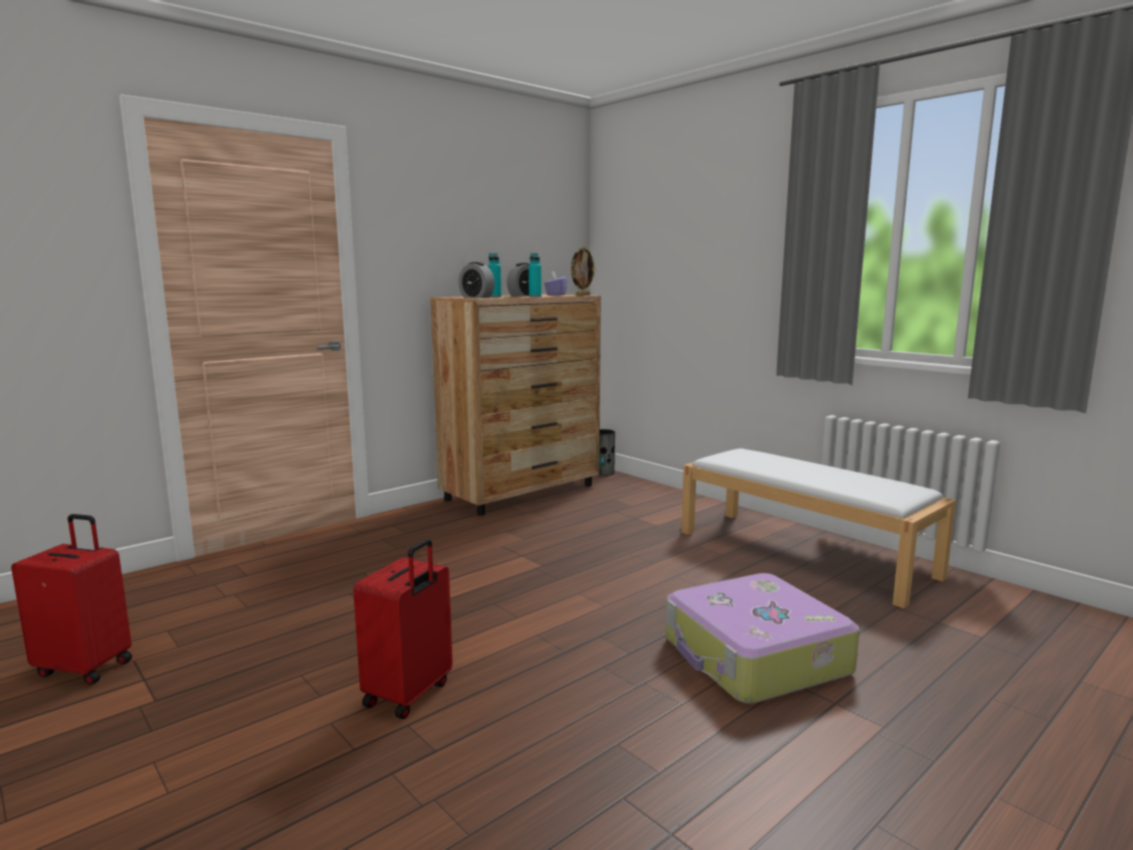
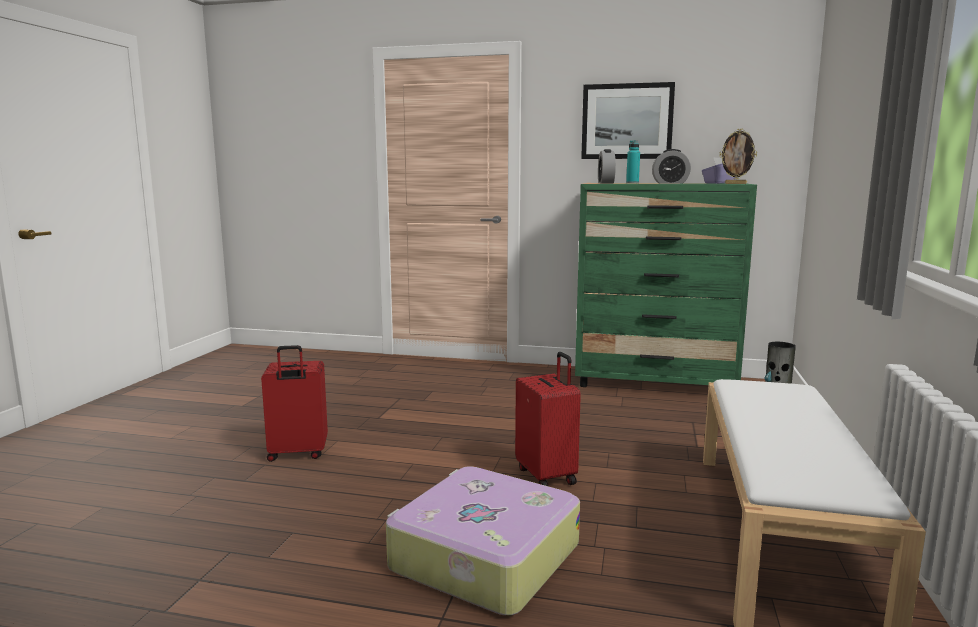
camera: 55 degrees right, 0 degrees up
red suitcase [11,514,132,685] -> red suitcase moved to [515,352,581,486]
brown dresser [430,295,601,516] -> green dresser [575,183,757,387]
turquoise bottle [529,253,542,297] -> none
none -> picture [581,82,675,159]

